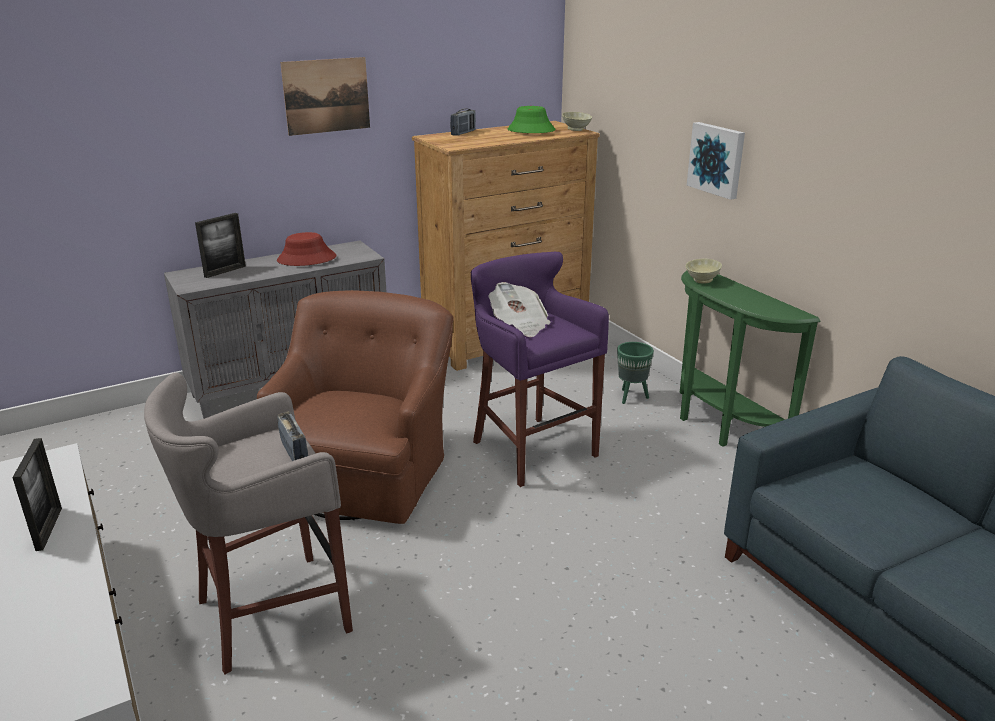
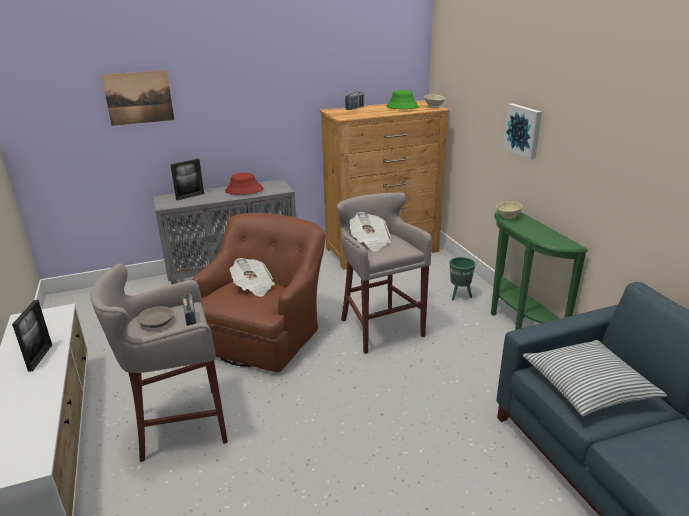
camera: 10 degrees right, 0 degrees up
picture [280,57,370,136] -> picture moved to [101,70,174,126]
purple stool [471,252,609,487] -> grey stool [337,192,432,354]
none -> grey bowl [137,306,174,328]
none -> newspaper [230,258,275,297]
none -> pillow [523,340,667,416]

